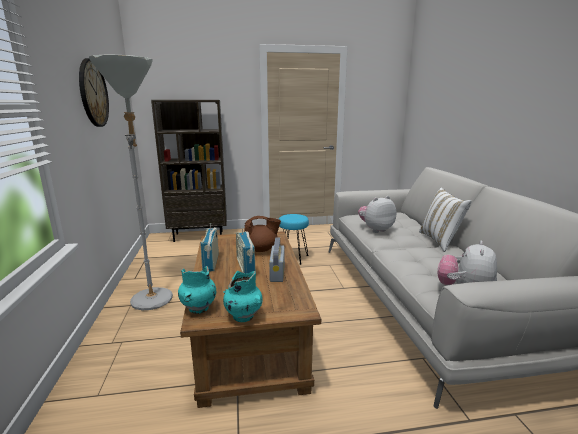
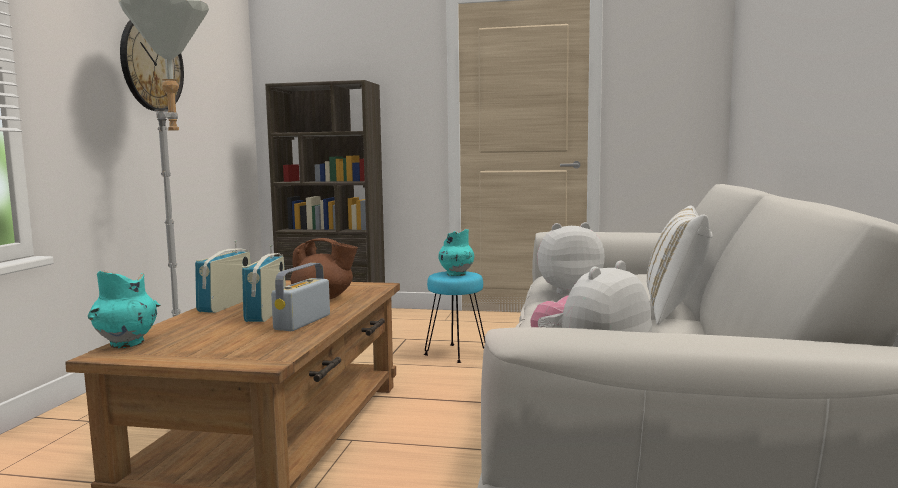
camera: 20 degrees right, 10 degrees down
turquoise vase [223,271,263,322] -> turquoise vase moved to [439,229,474,276]

